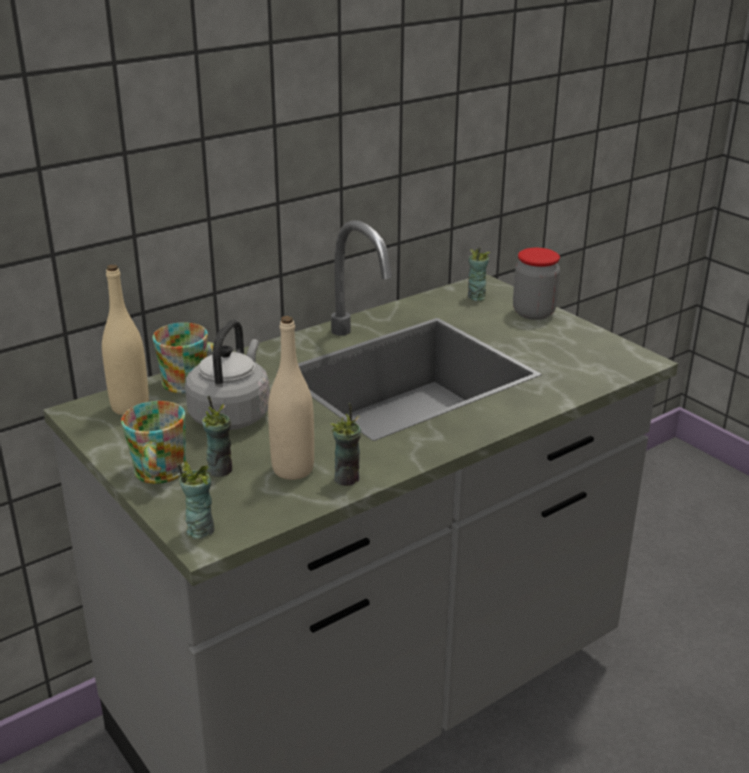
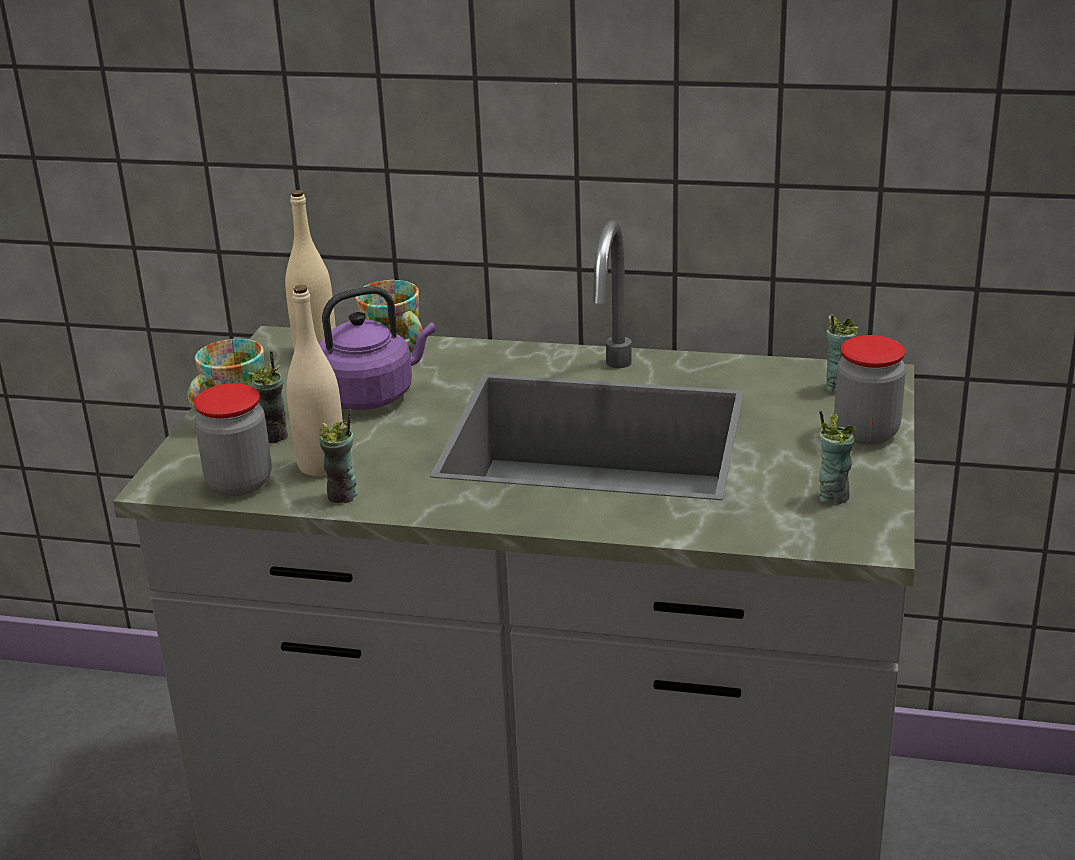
camera: 50 degrees right, 0 degrees up
cup [178,461,214,540] -> cup moved to [817,410,856,504]
grey kettle [185,320,270,430] -> purple kettle [319,286,435,410]
none -> jar [194,383,271,496]

